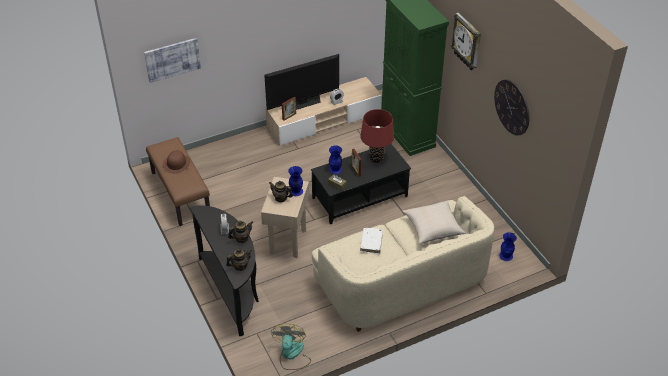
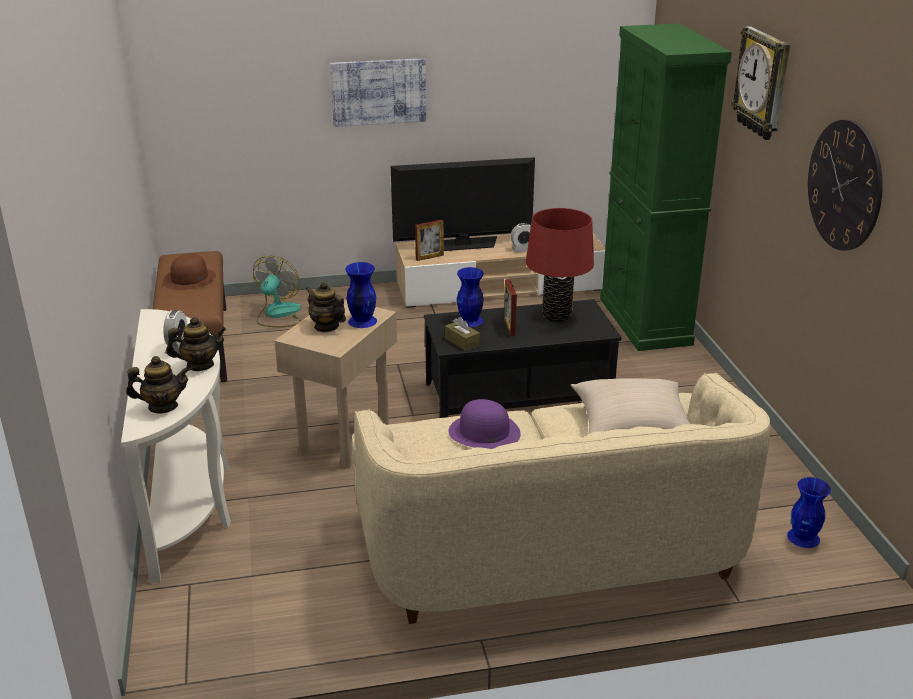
camera: 15 degrees right, 15 degrees down
picture [144,38,201,83] -> picture moved to [330,58,426,127]
black console table [190,206,259,336] -> white console table [121,309,231,583]
fan [271,324,311,370] -> fan moved to [253,255,301,327]
white book [360,228,383,254] -> purple hat [448,399,521,449]

